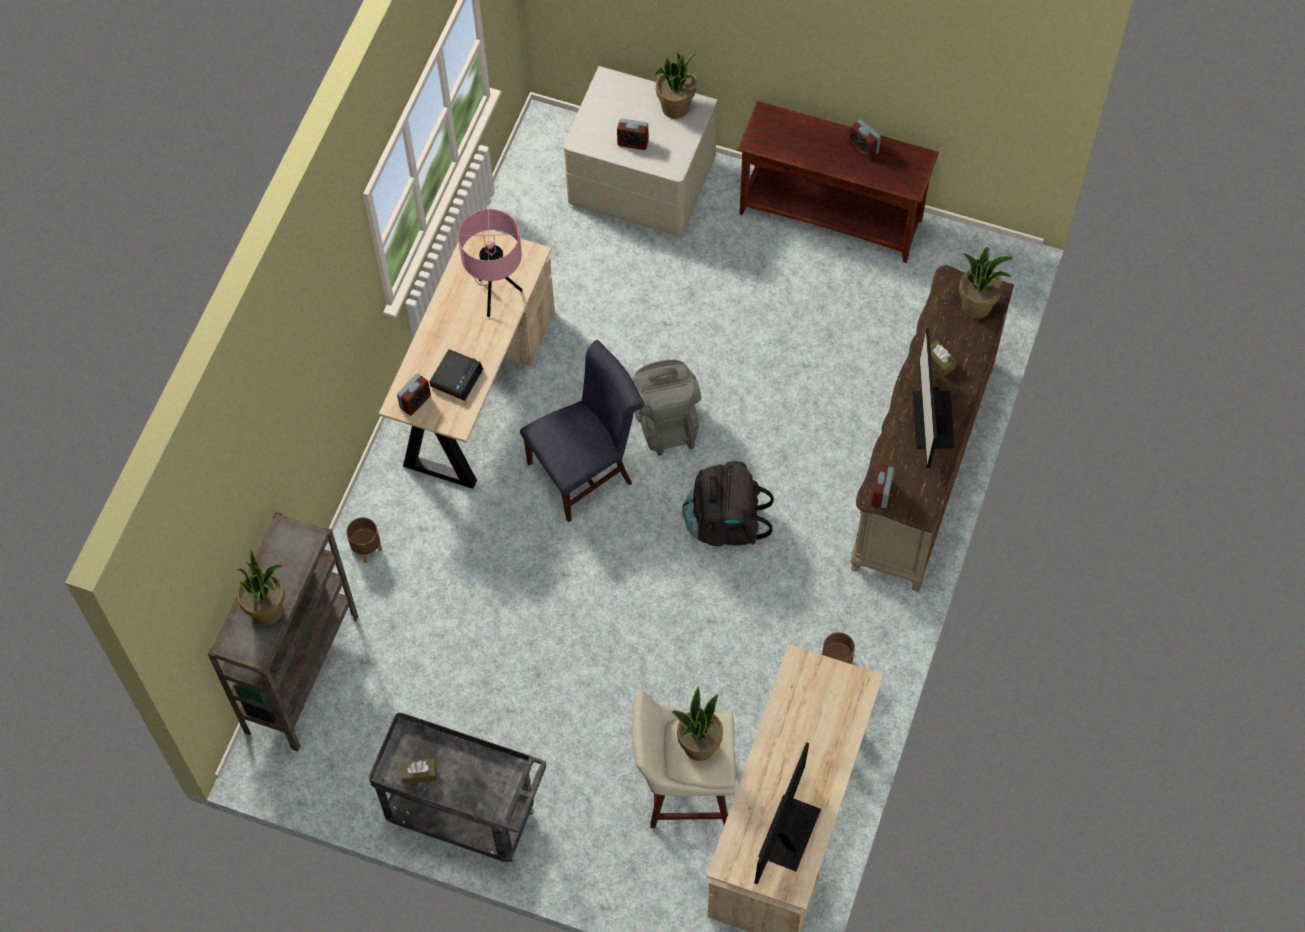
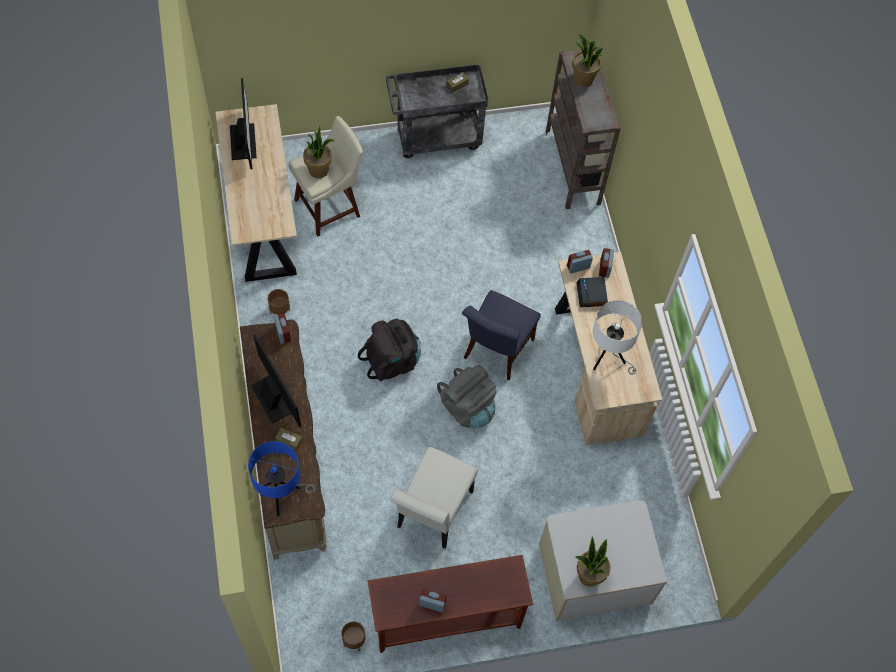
camera: 145 degrees right, 0 degrees up
brown planter [346,517,382,563] -> brown planter moved to [342,621,365,652]
pink table lamp [458,209,523,317] -> white table lamp [593,300,642,375]
alarm clock [617,118,649,150] -> alarm clock moved to [567,250,593,273]
potted plant [959,247,1013,319] -> blue table lamp [248,441,315,516]
none -> white chair [391,447,478,549]

